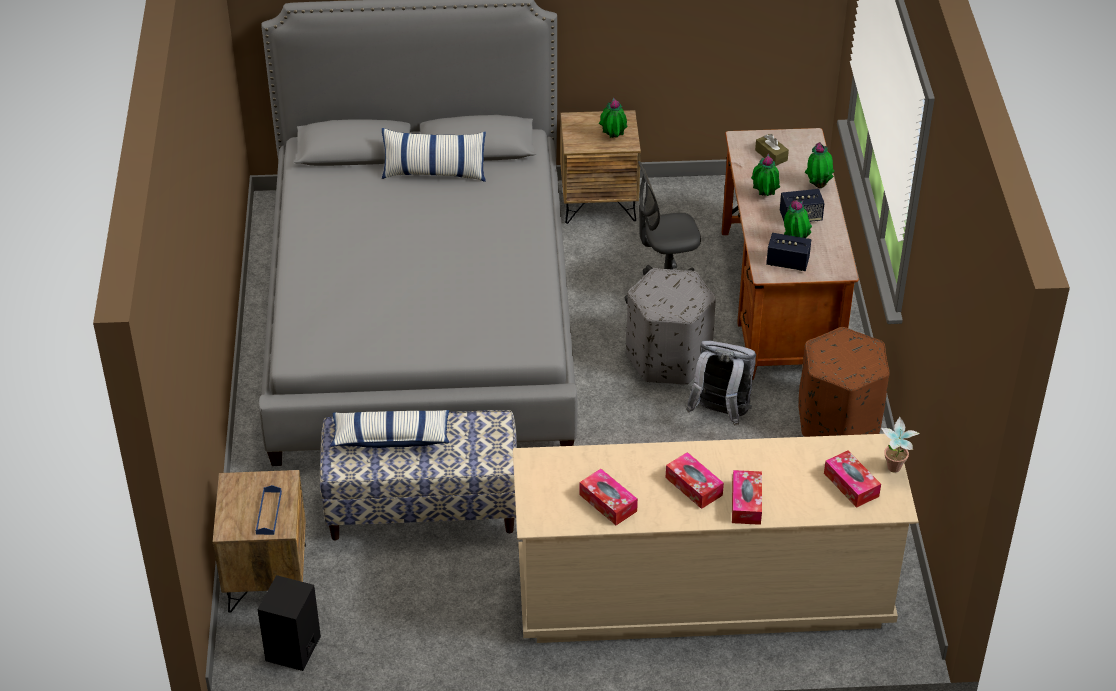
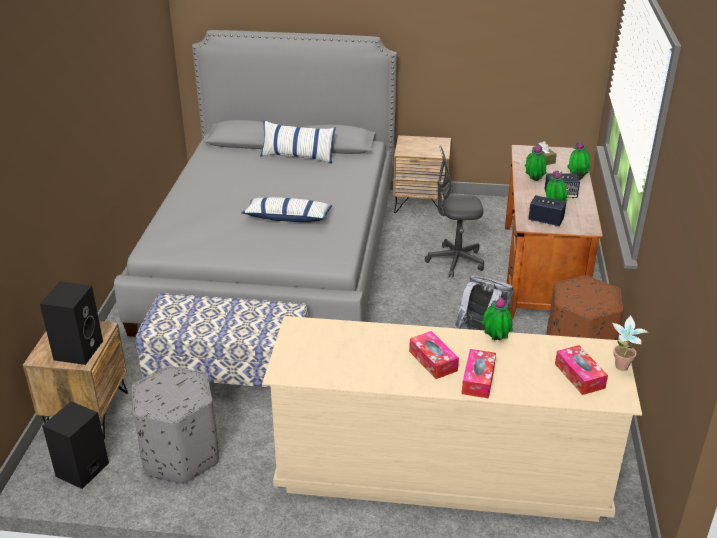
camera: 10 degrees right, 10 degrees down
blue tray [256,485,282,535] -> black speaker [40,281,103,365]
pillow [330,410,449,448] -> pillow moved to [242,197,332,222]
tissue box [579,469,638,525] -> none
potted plant [599,97,628,138] -> potted plant moved to [481,296,513,340]
grey ottoman [626,268,716,385] -> grey ottoman moved to [132,366,219,484]

